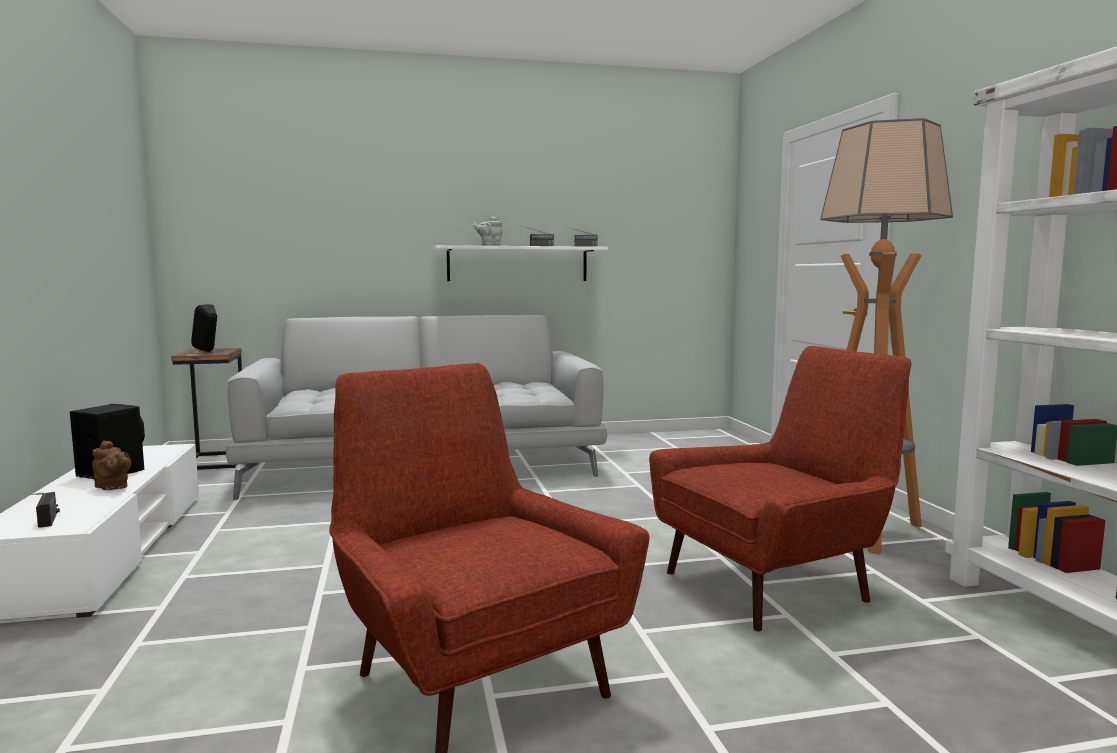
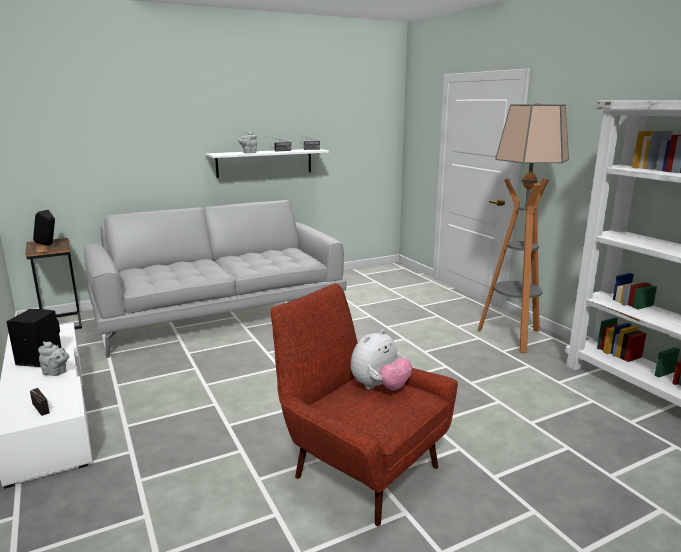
camera: 15 degrees left, 10 degrees up
brown teapot [92,440,131,490] -> grey teapot [38,341,69,376]
red armchair [649,345,911,631] -> none
none -> plush toy [351,329,412,390]

